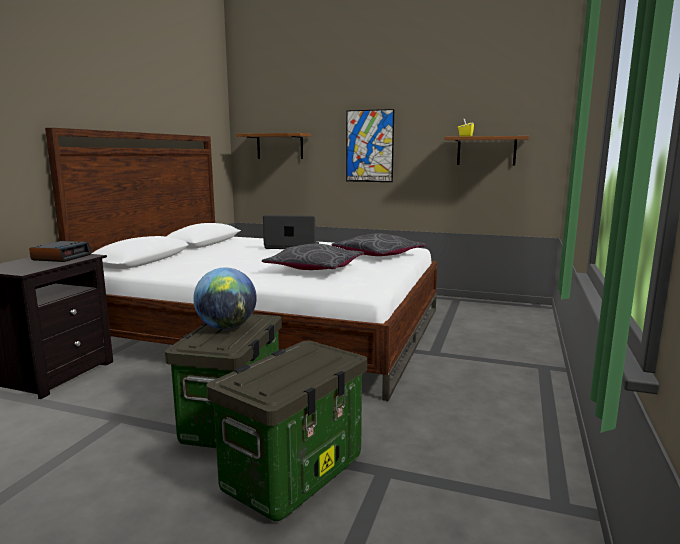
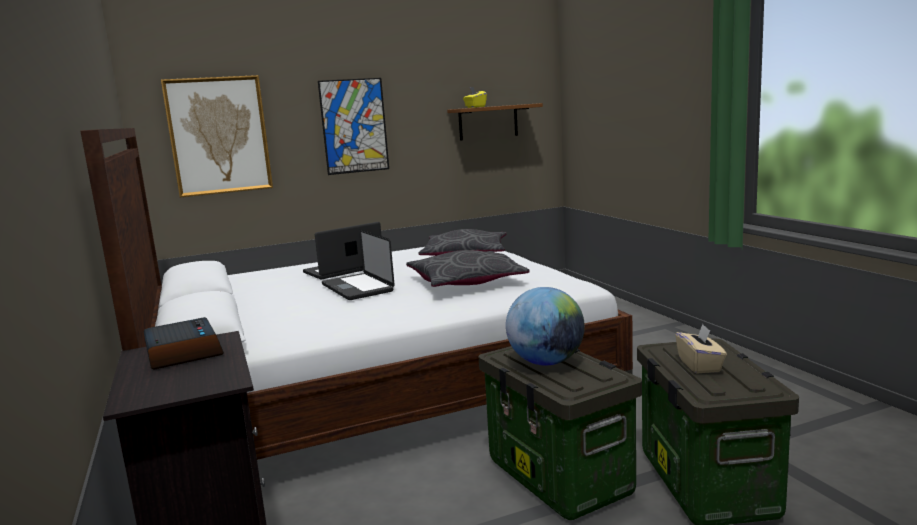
camera: 40 degrees left, 0 degrees up
brown shelf [236,133,311,159] -> picture [161,75,273,197]
none -> laptop [322,229,395,300]
none -> beige tissue box [676,324,727,374]

